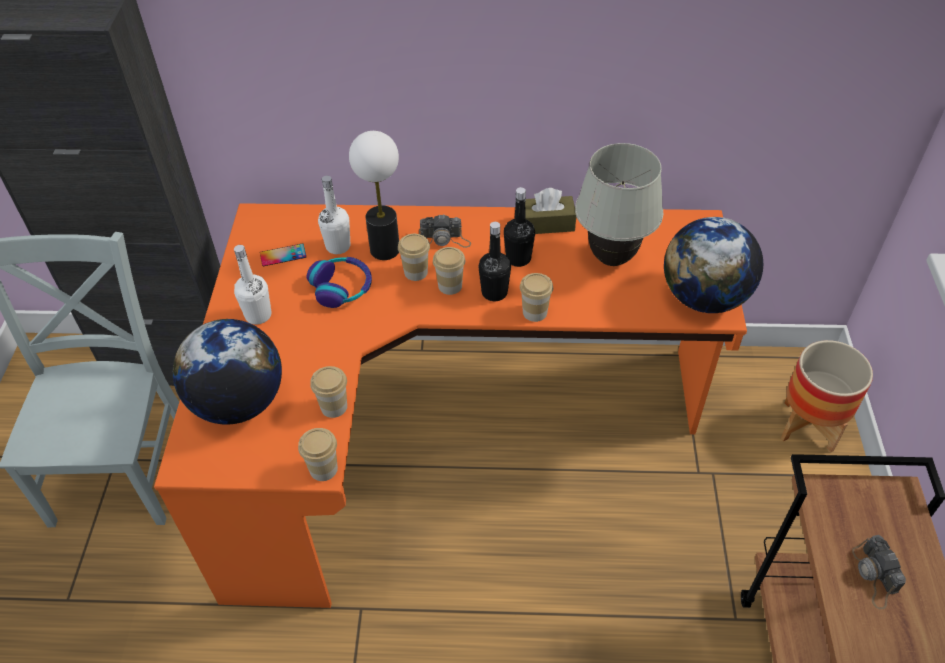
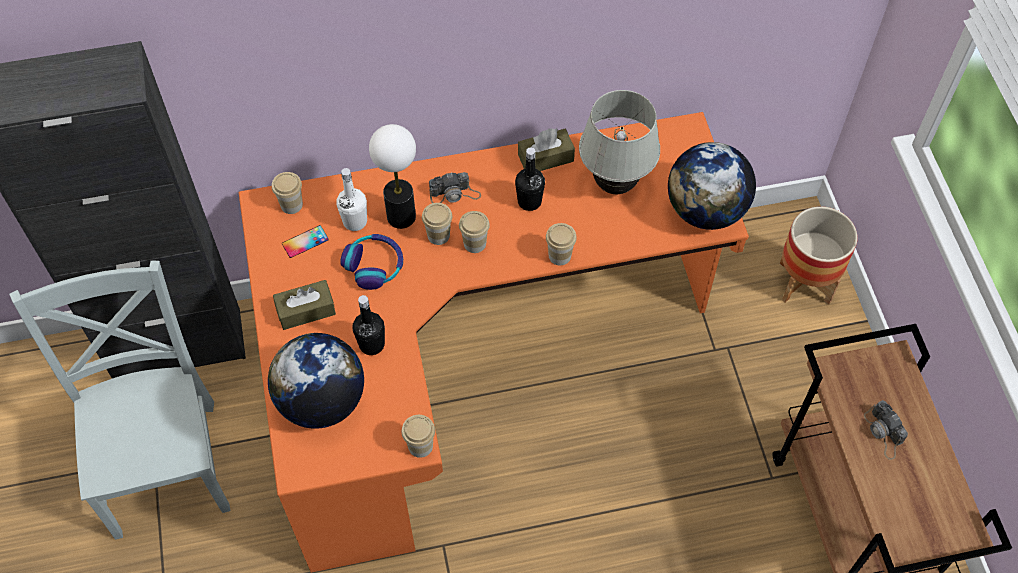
camera: 15 degrees left, 10 degrees up
white bottle [234,245,272,324] -> brown tissue box [273,280,336,330]
cup [310,366,347,418] -> cup moved to [272,172,303,214]
black bottle [478,222,511,301] -> black bottle moved to [353,295,385,355]

